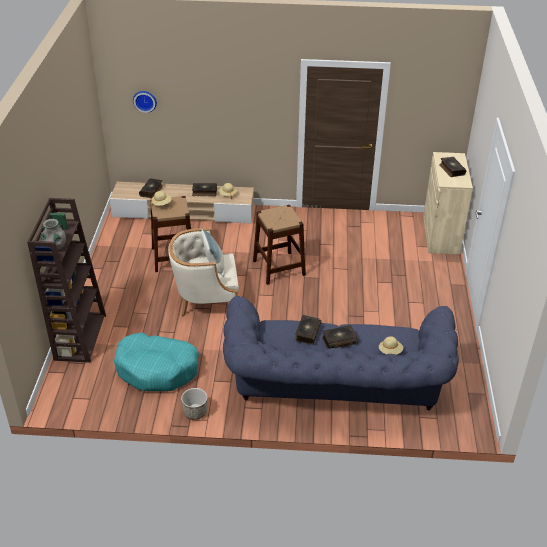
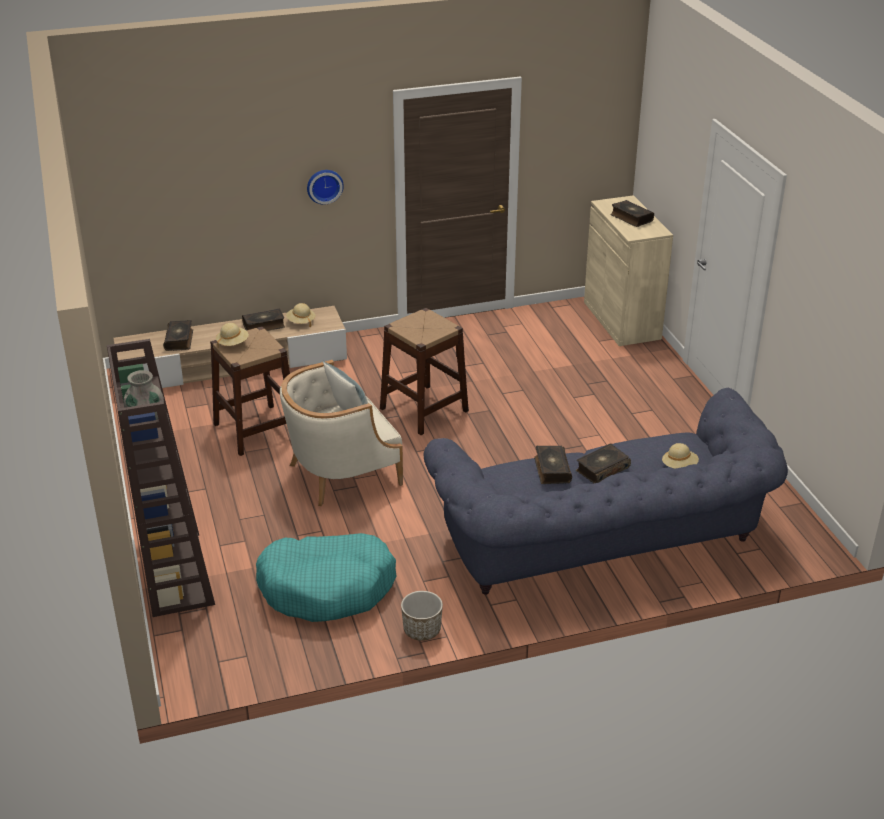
camera: 20 degrees left, 5 degrees down
wall clock [133,91,157,113] -> wall clock moved to [307,170,344,205]

